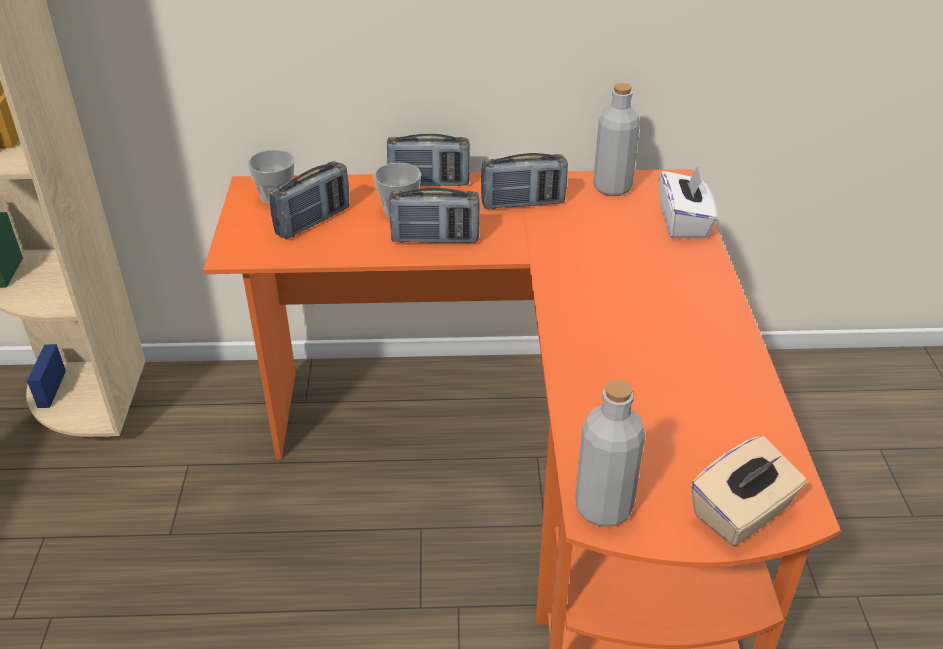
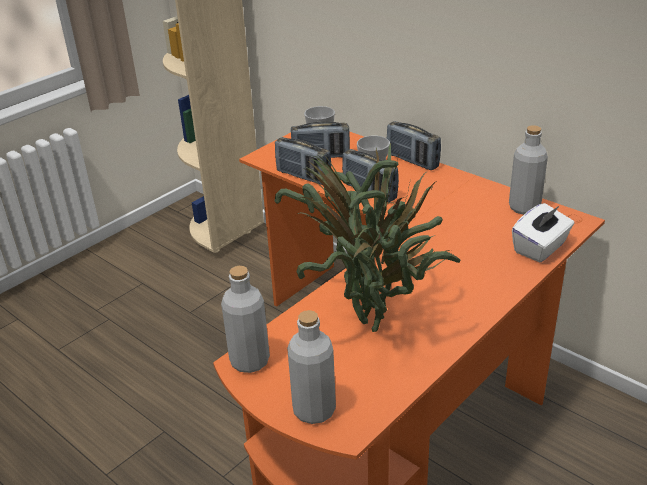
camera: 45 degrees right, 5 degrees down
radio [481,153,568,209] -> radio moved to [275,137,331,185]
beige tissue box [691,436,807,546] -> grey bottle [287,310,336,424]
none -> potted plant [275,143,461,332]

